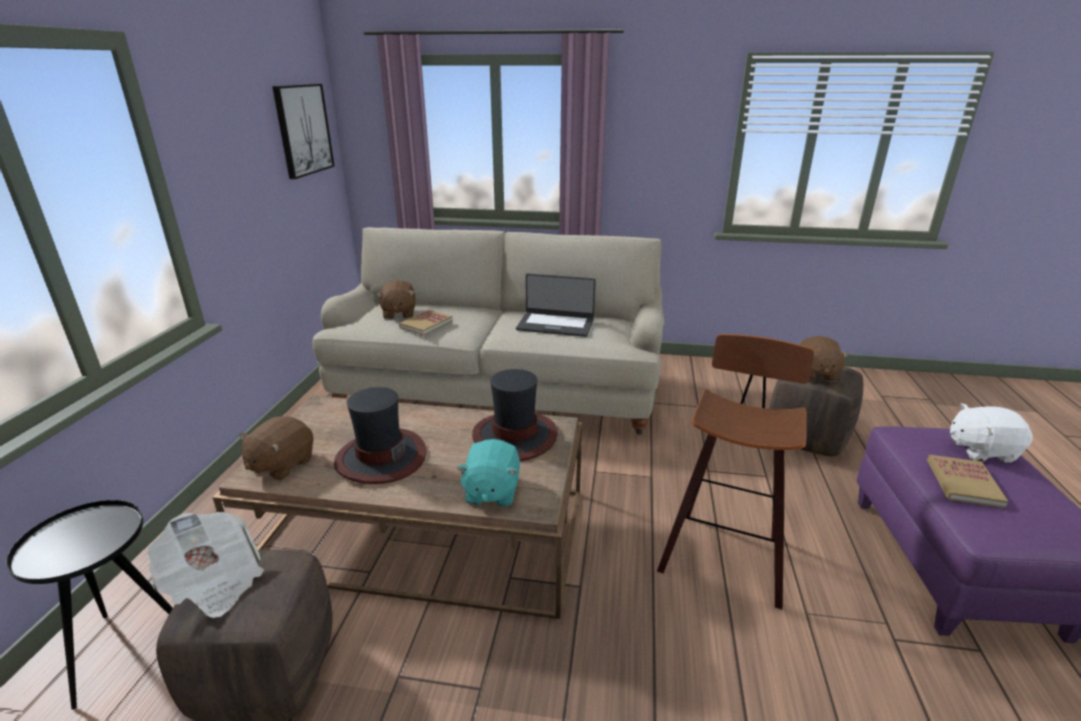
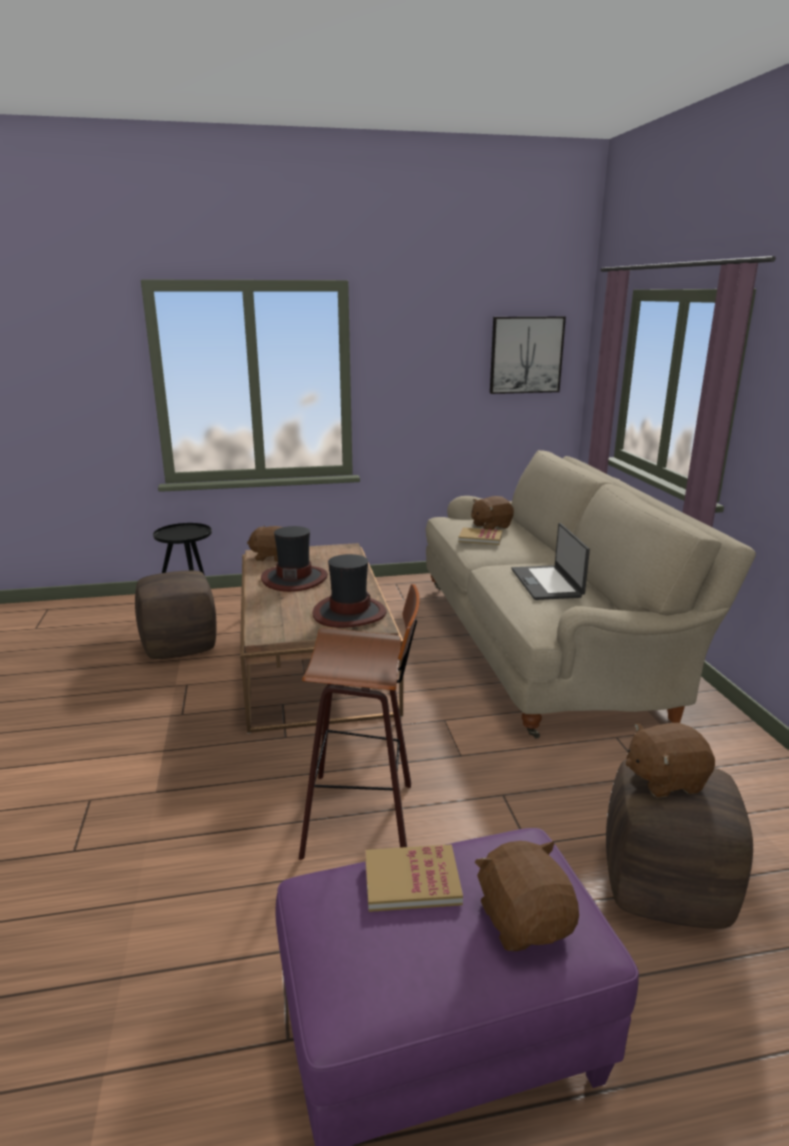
camera: 70 degrees right, 5 degrees down
newspaper [147,512,264,618] -> none
turquoise plush toy [456,439,520,507] -> none
white plush toy [950,403,1033,463] -> brown plush toy [475,841,579,951]

